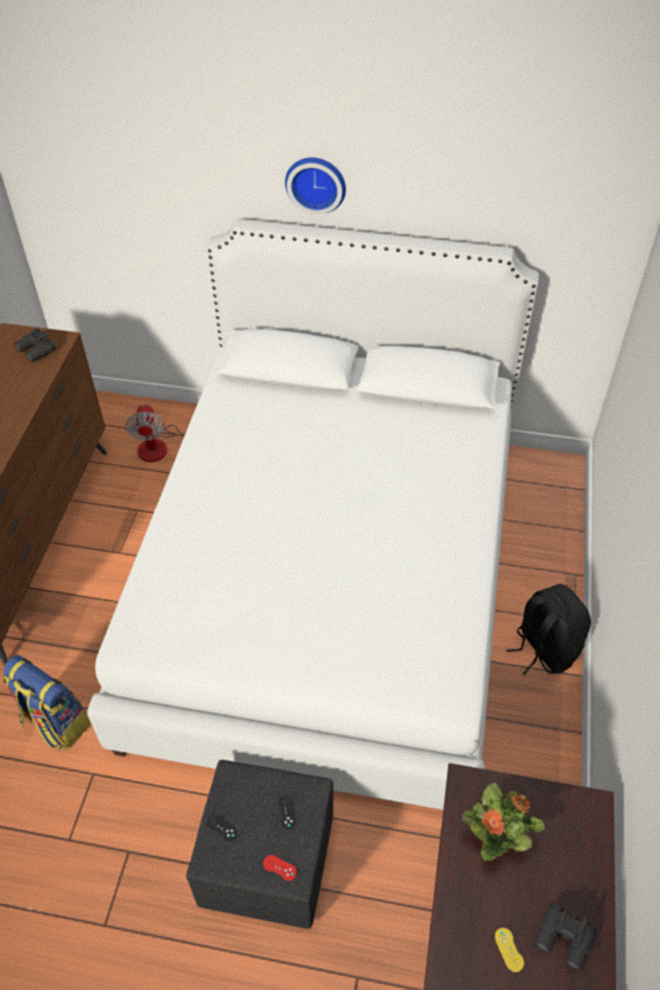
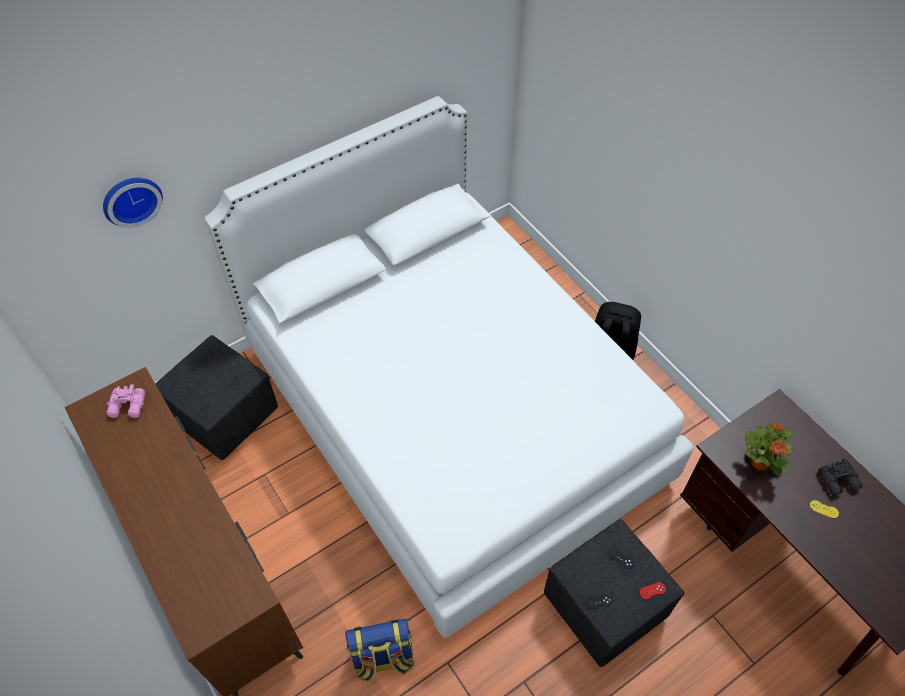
camera: 45 degrees left, 5 degrees up
black binoculars [14,328,56,362] -> pink binoculars [106,384,145,418]
fan [125,394,201,462] -> black ottoman [155,335,278,460]
wall clock [285,158,346,214] -> wall clock moved to [103,178,163,228]

